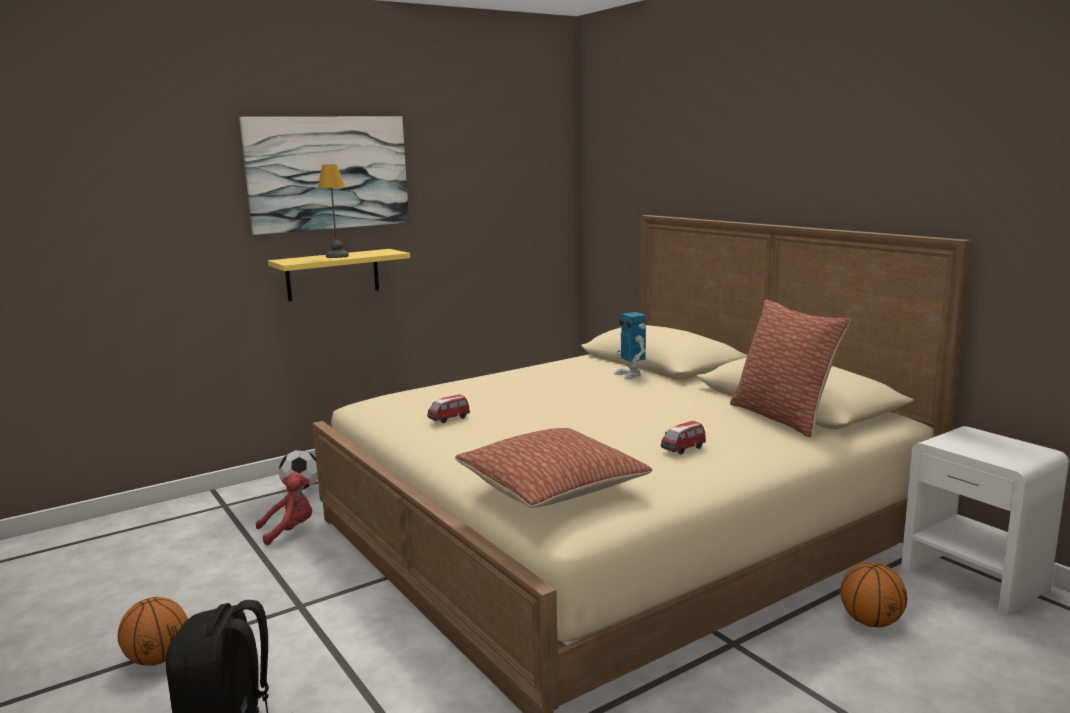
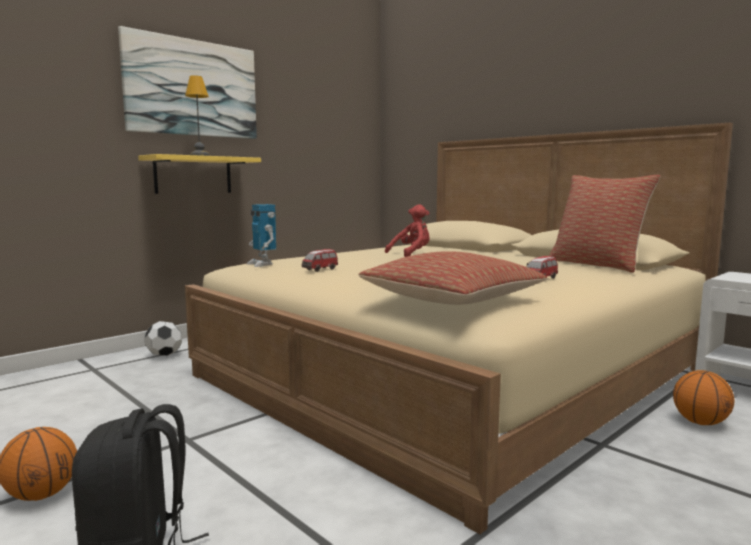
camera: 10 degrees left, 5 degrees down
red plush toy [256,472,312,545] -> red plush toy moved to [385,204,430,257]
toy robot [614,312,646,379] -> toy robot moved to [247,204,276,267]

